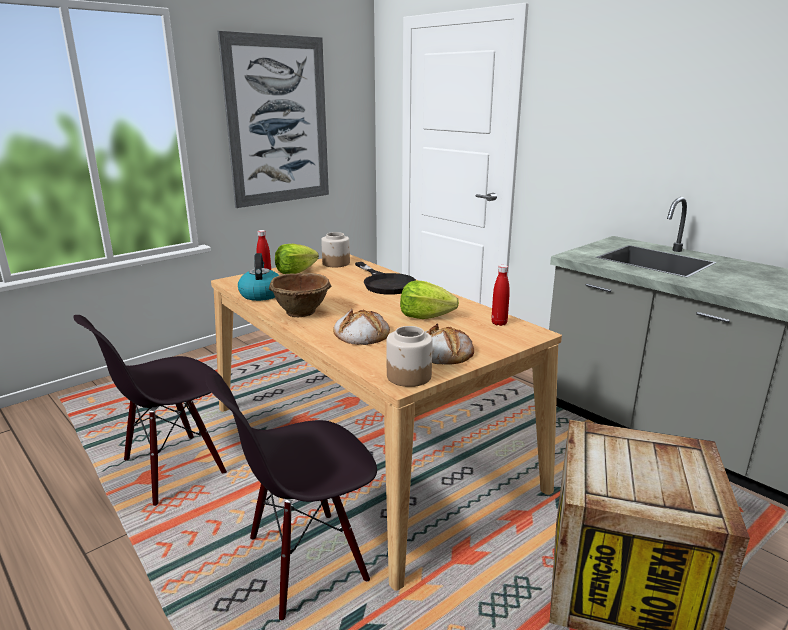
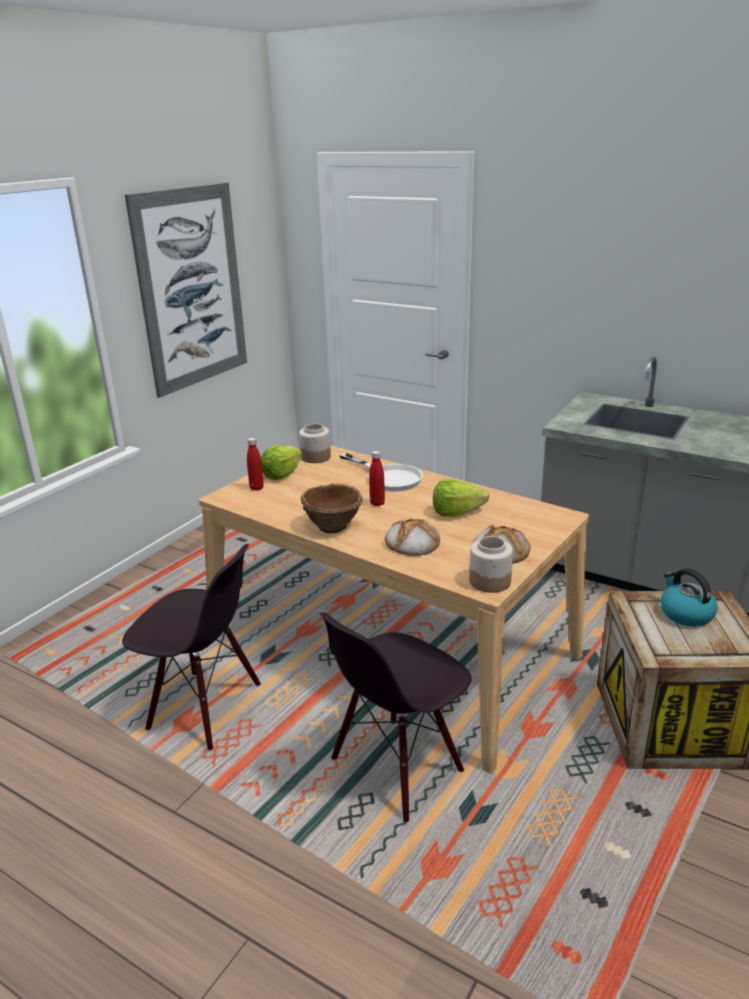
camera: 15 degrees left, 5 degrees up
black chair [73,315,227,507] -> black chair turned 105 degrees counterclockwise [122,544,261,751]
kettle [238,253,279,301] -> kettle moved to [661,568,718,627]
black frying pan [355,262,416,295] -> white frying pan [340,453,423,491]
red bottle [491,265,510,326] -> red bottle moved to [369,451,385,506]

